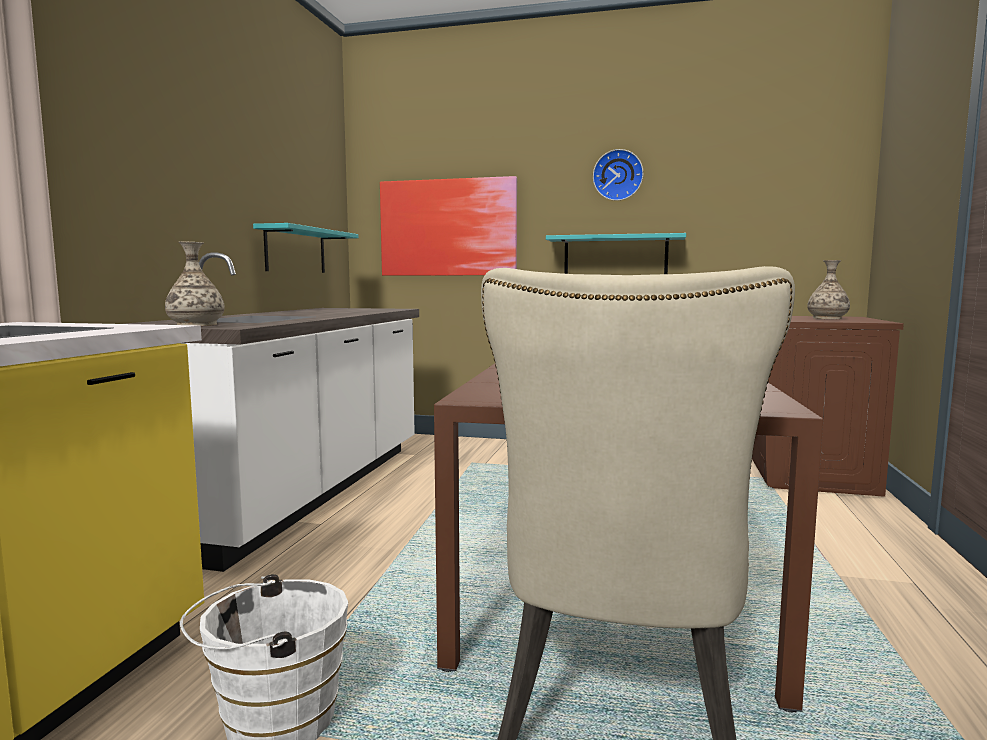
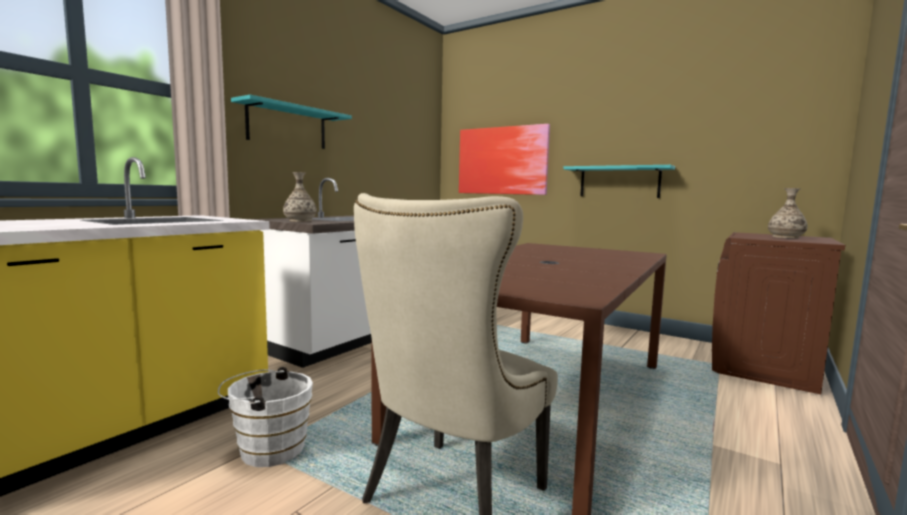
camera: 20 degrees right, 0 degrees up
turquoise shelf [253,223,359,273] -> turquoise shelf moved to [231,95,352,149]
wall clock [593,149,644,201] -> none

